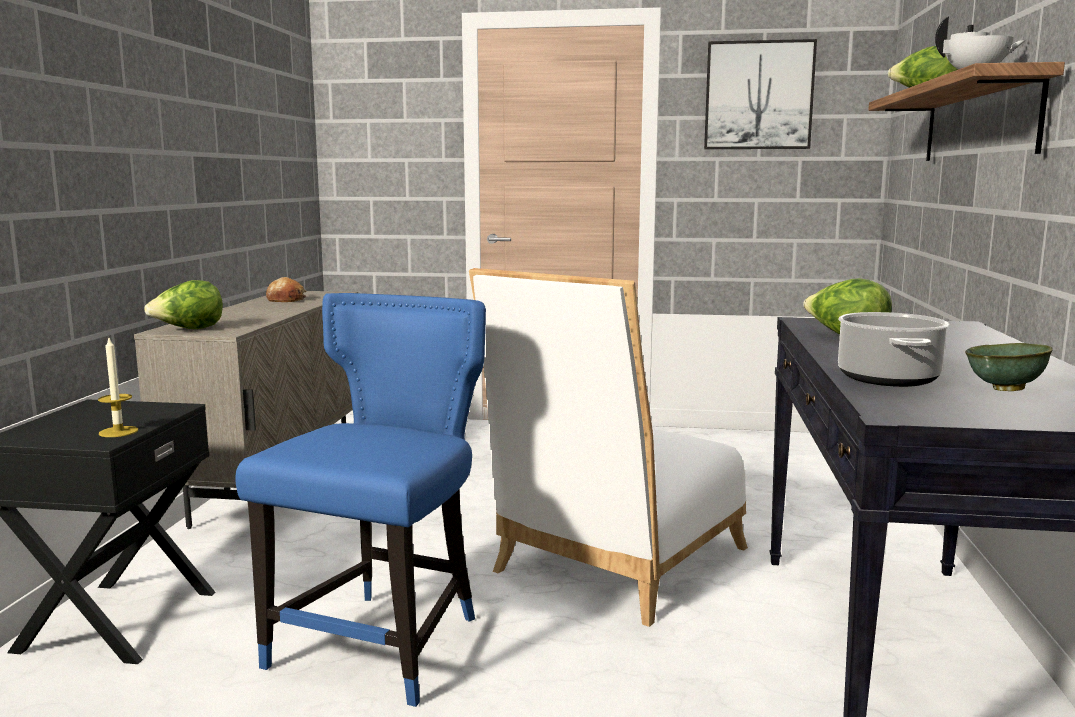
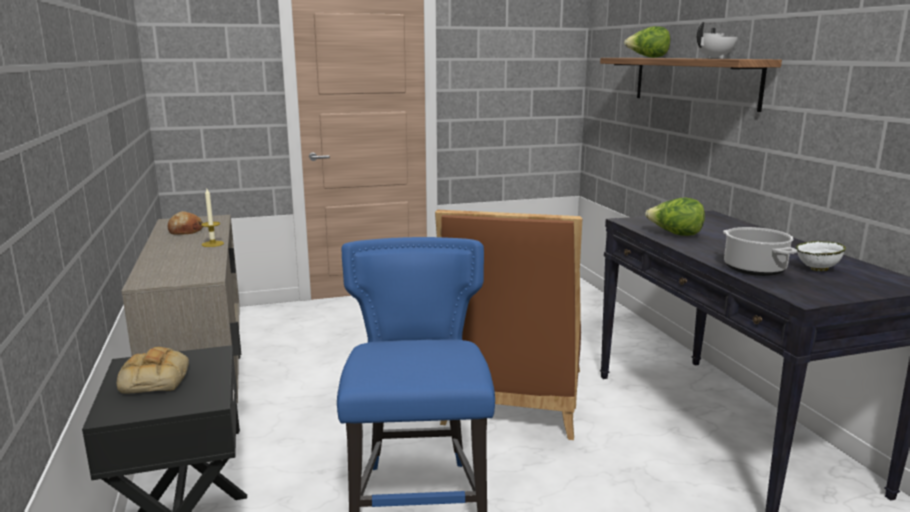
camera: 25 degrees left, 5 degrees up
candle [98,338,138,437] -> candle moved to [201,189,224,247]
lettuce [144,280,223,329] -> none
white chair [469,268,748,627] -> brown chair [435,210,582,440]
picture [704,39,817,149] -> none
green bowl [965,343,1053,391] -> white bowl [795,241,846,271]
none -> bread [117,347,189,393]

